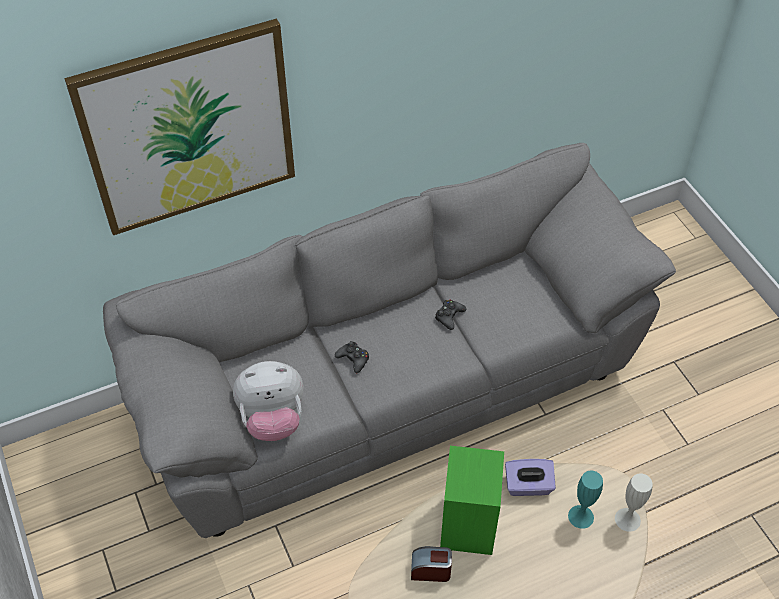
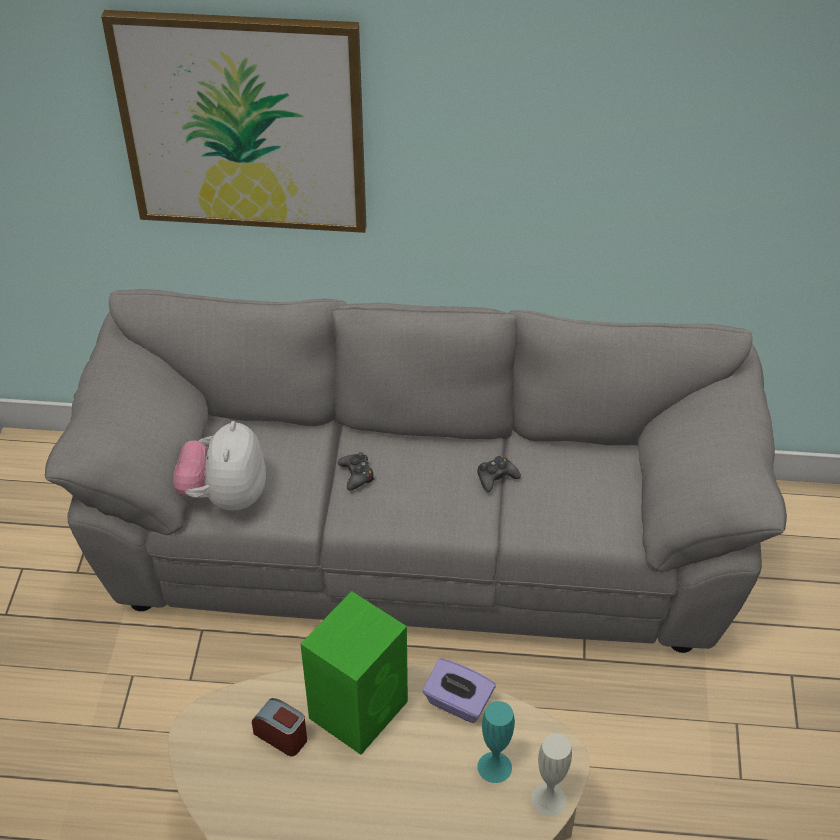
camera: 30 degrees right, 5 degrees down
plush toy [233,361,303,441] -> plush toy turned 75 degrees clockwise [173,421,266,511]

